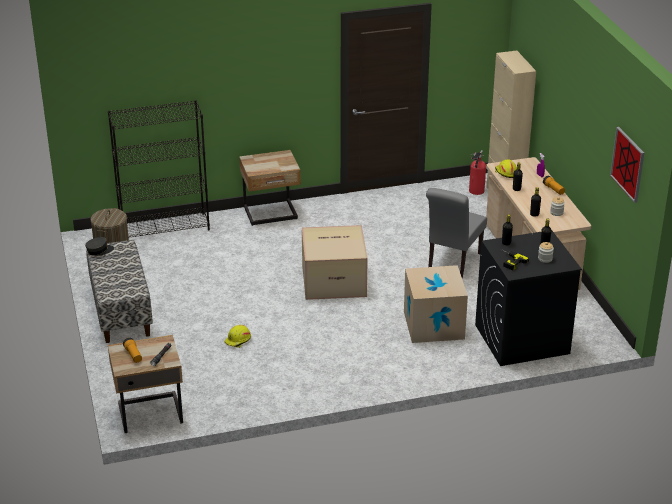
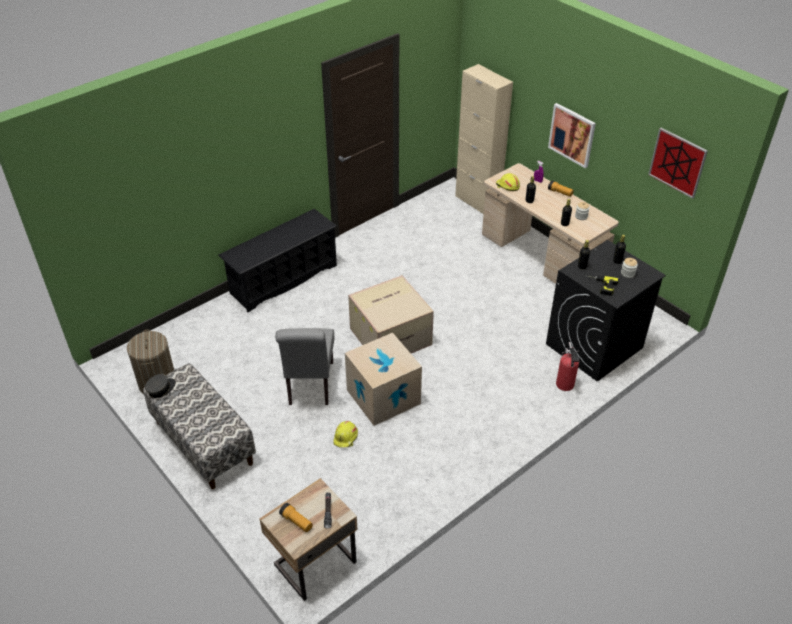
camera: 25 degrees left, 10 degrees up
black bookcase [108,100,210,237] -> none
beige nightstand [239,150,301,226] -> black shoe rack [218,209,337,312]
cardboard box [404,265,468,343] -> cardboard box moved to [345,333,422,426]
grey chair [426,188,487,279] -> grey chair moved to [275,328,334,405]
fire extinguisher [469,150,486,195] -> fire extinguisher moved to [556,342,579,391]
none -> picture [548,103,596,168]

